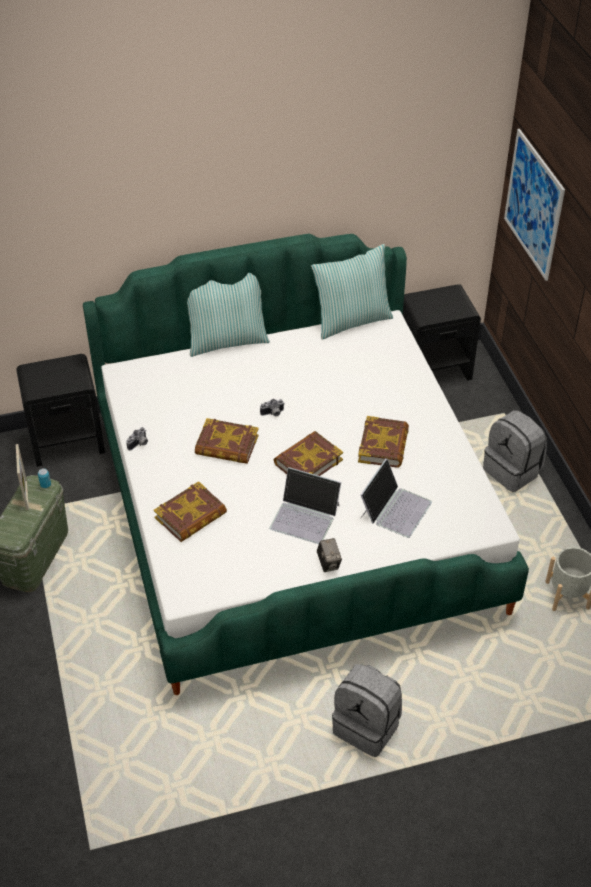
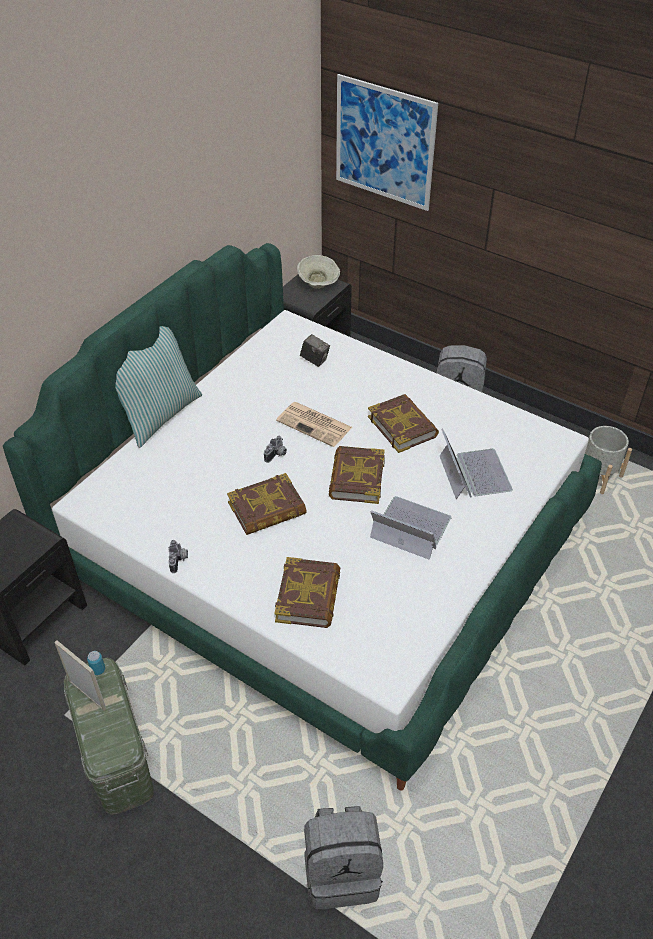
camera: 40 degrees left, 0 degrees up
laptop [269,467,341,544] -> laptop turned 135 degrees counterclockwise [370,496,451,560]
pillow [311,244,393,339] -> none
camera [317,538,342,572] -> camera moved to [300,334,330,367]
grey backpack [332,664,402,757] -> grey backpack moved to [304,806,383,909]
none -> newspaper [276,402,352,447]
none -> beige bowl [297,255,340,289]

